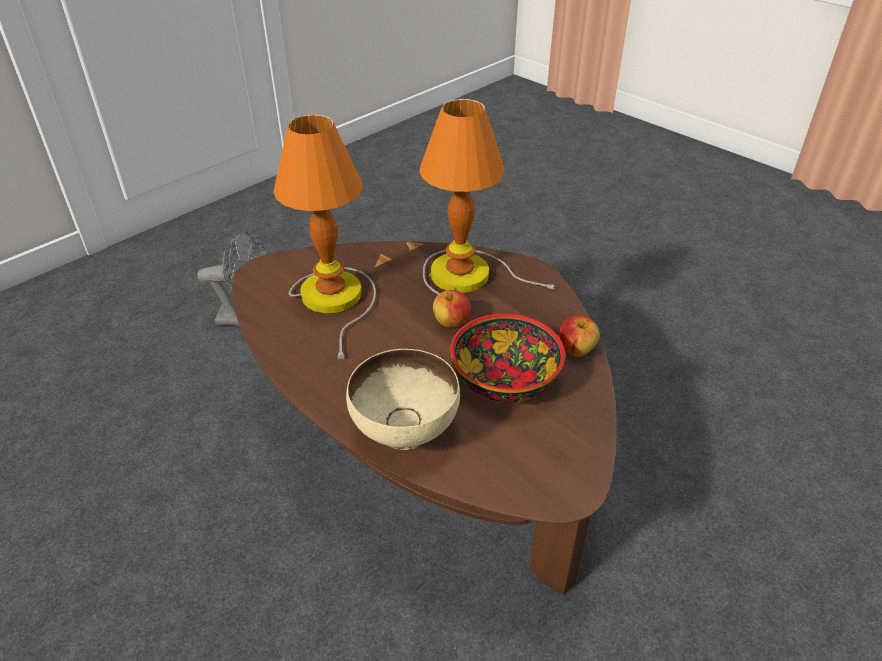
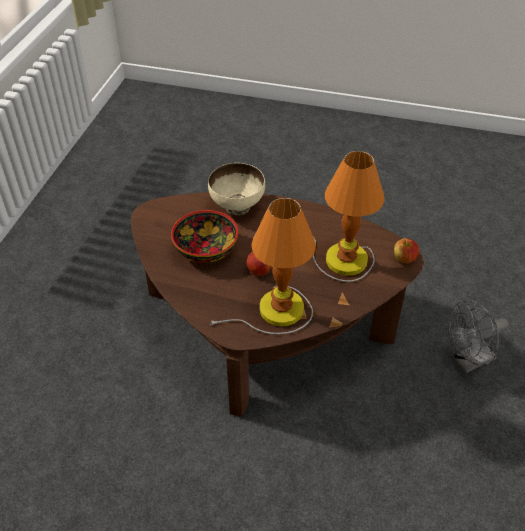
camera: 150 degrees right, 5 degrees up
apple [559,316,600,357] -> apple moved to [394,238,419,263]

